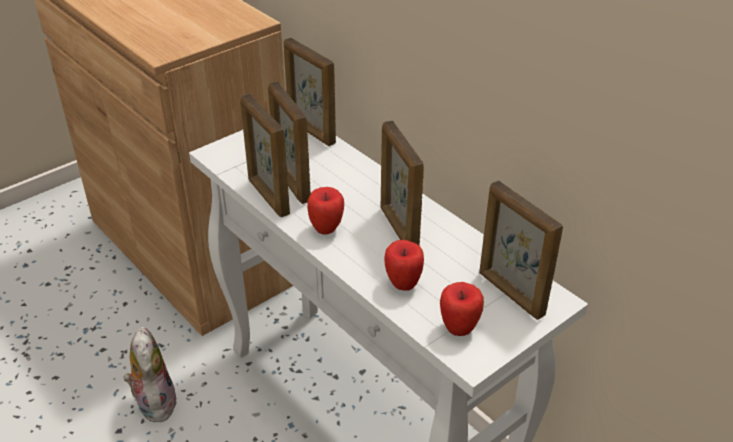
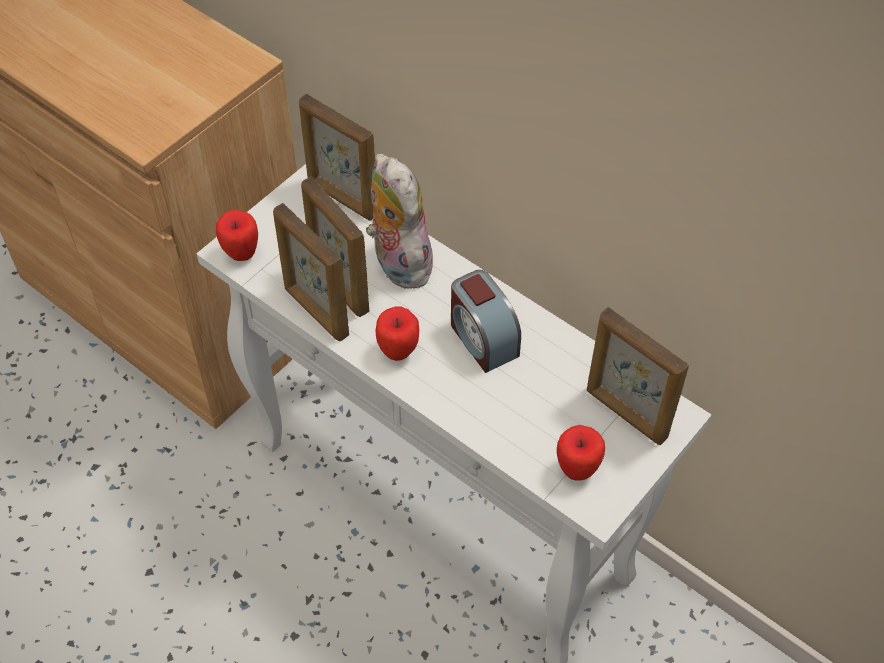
camera: 10 degrees left, 15 degrees up
plush toy [123,326,177,422] -> plush toy moved to [366,154,433,289]
picture frame [380,121,424,246] -> alarm clock [451,270,521,373]
apple [384,240,424,291] -> apple moved to [216,210,258,261]

